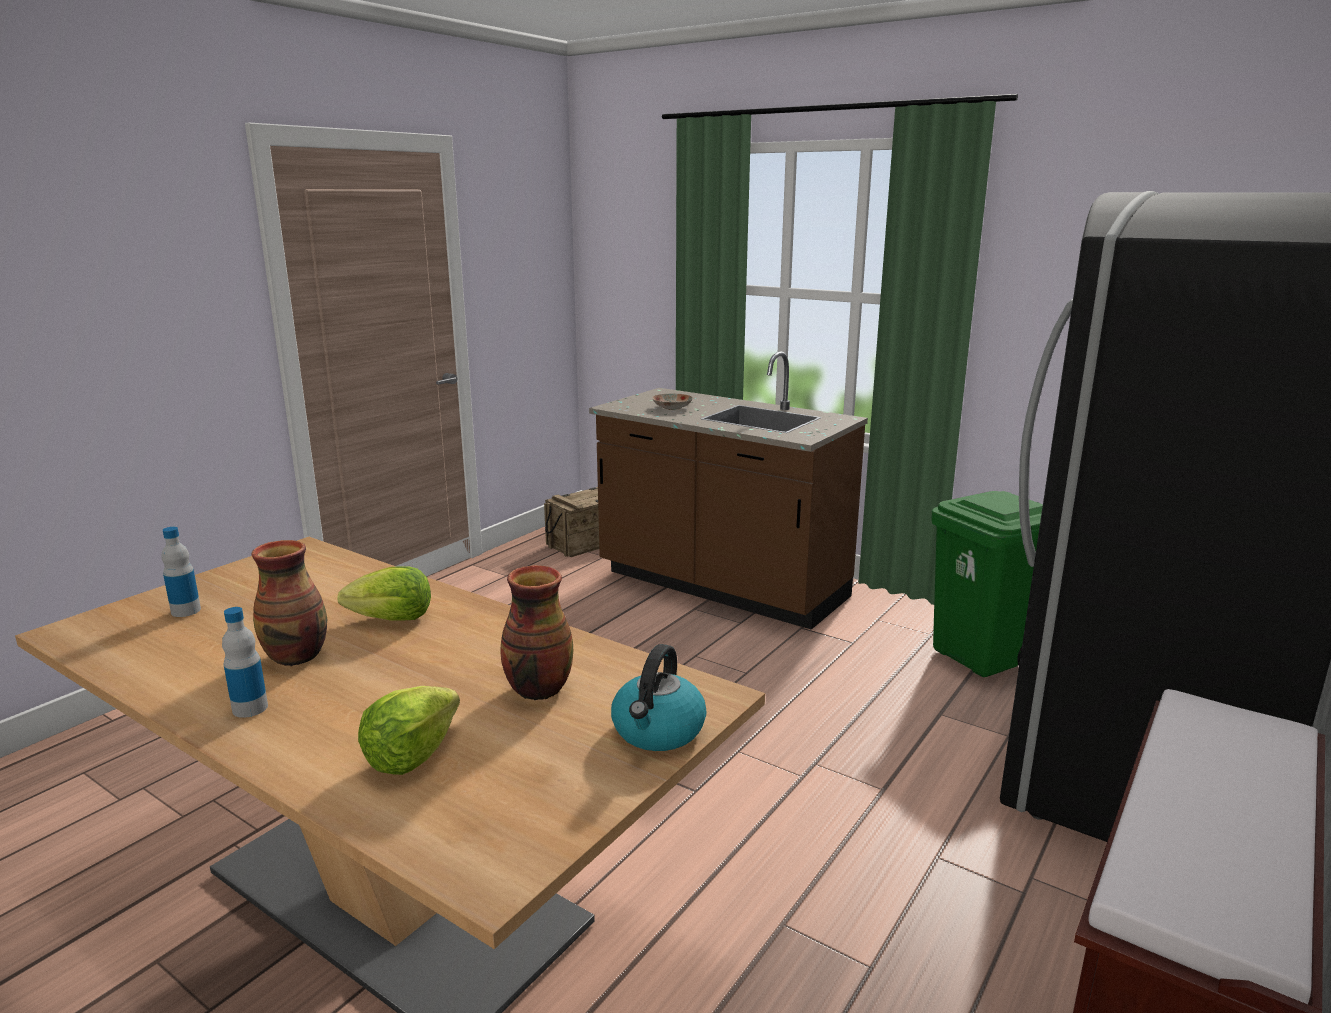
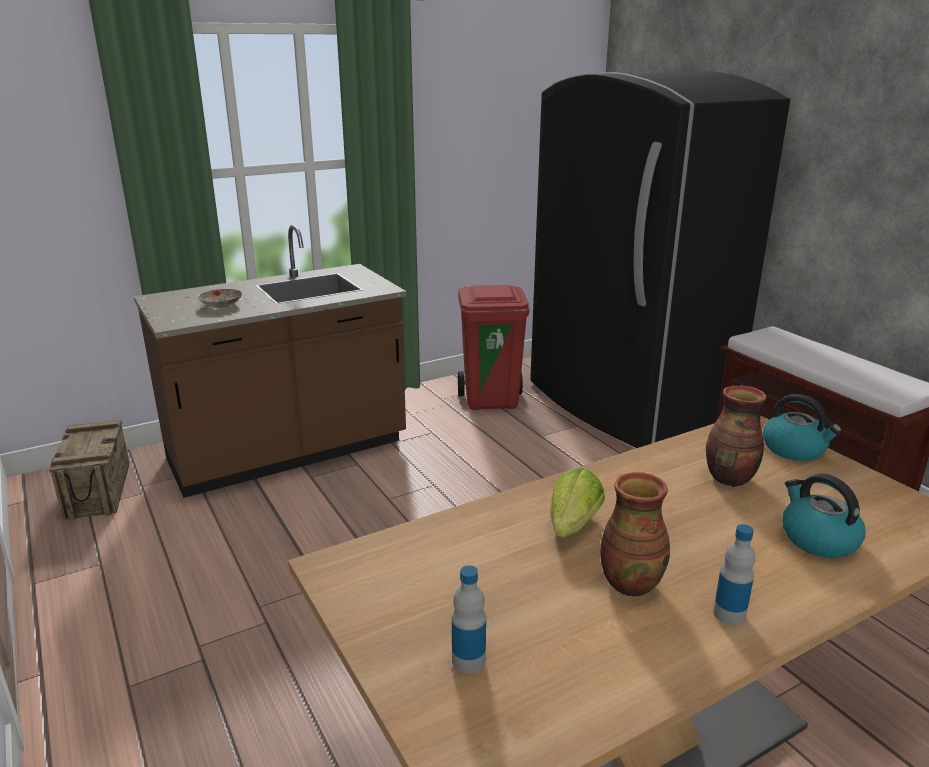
camera: 65 degrees left, 5 degrees up
lettuce [358,686,460,775] -> kettle [782,474,866,558]
green trash can [932,491,1043,677] -> red trash can [458,285,530,410]

